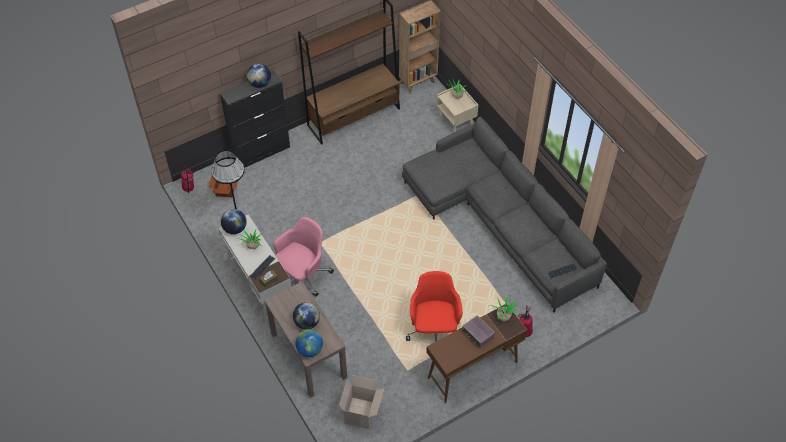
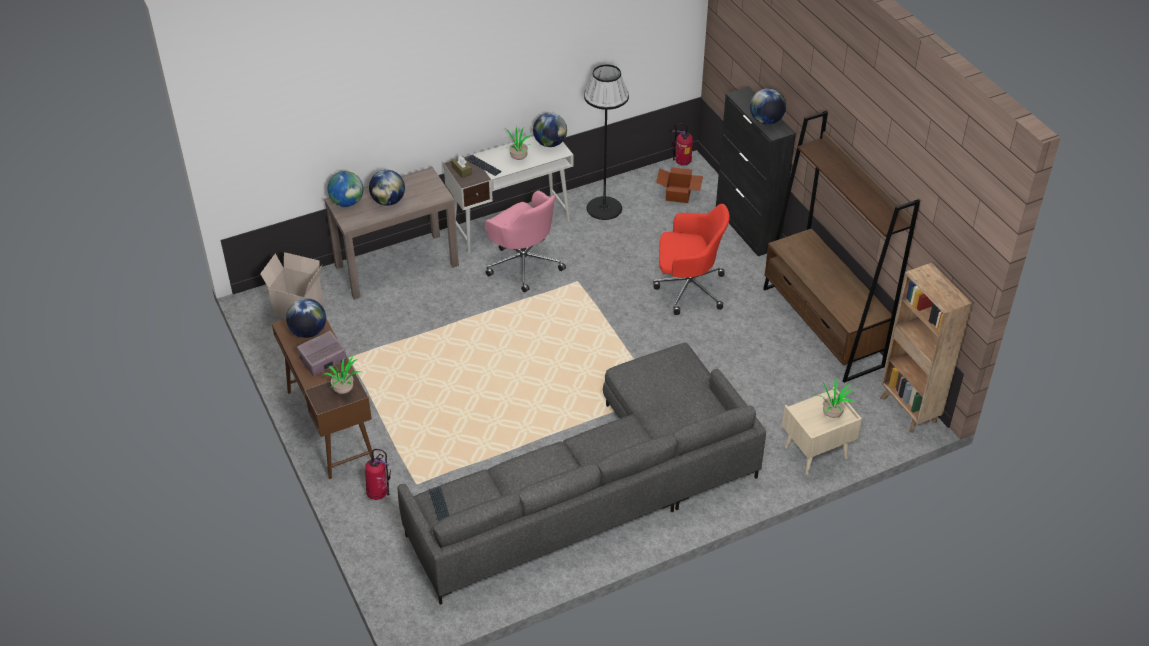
camera: 95 degrees right, 10 degrees down
red office chair [406,271,463,342] -> red office chair moved to [653,204,730,315]
none -> globe [286,298,326,338]

